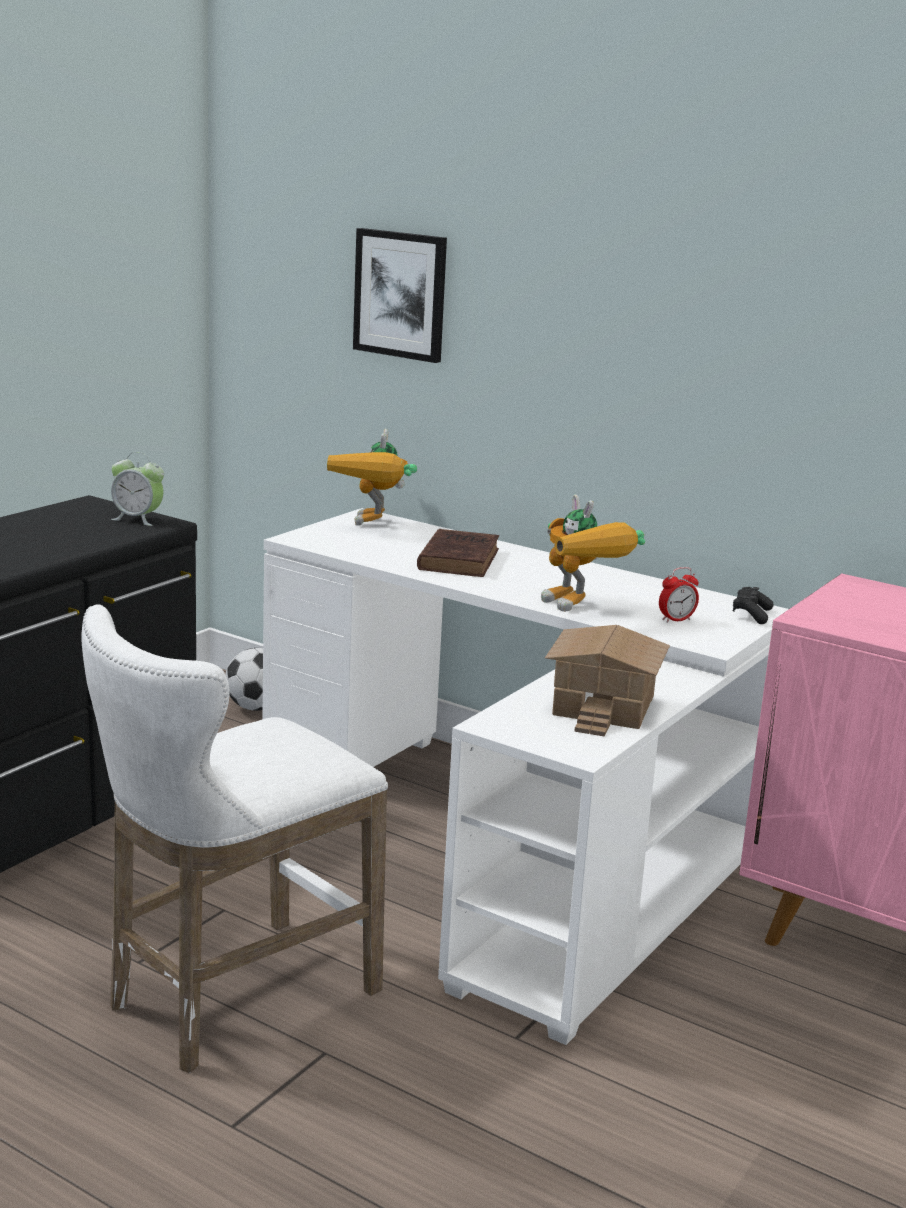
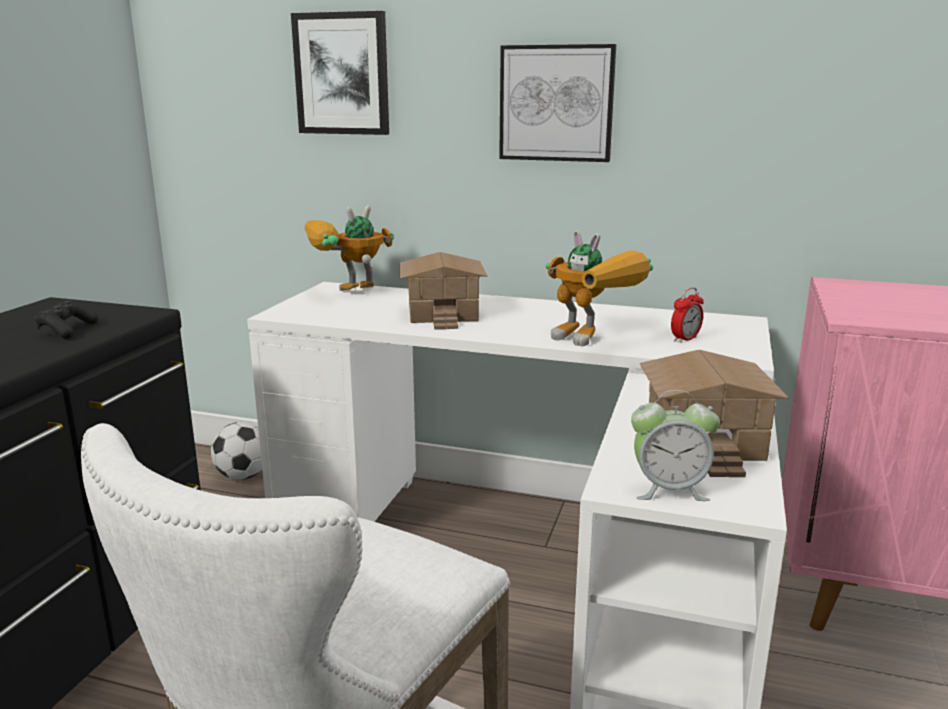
camera: 15 degrees left, 0 degrees up
alarm clock [111,452,164,526] -> alarm clock moved to [631,390,720,501]
toy robot [327,429,417,526] -> toy robot turned 75 degrees clockwise [304,205,394,291]
brown book [417,529,499,577] -> toy house [399,252,487,329]
black game controller [733,587,773,624] -> black game controller moved to [35,300,98,339]
none -> picture [499,44,616,162]

